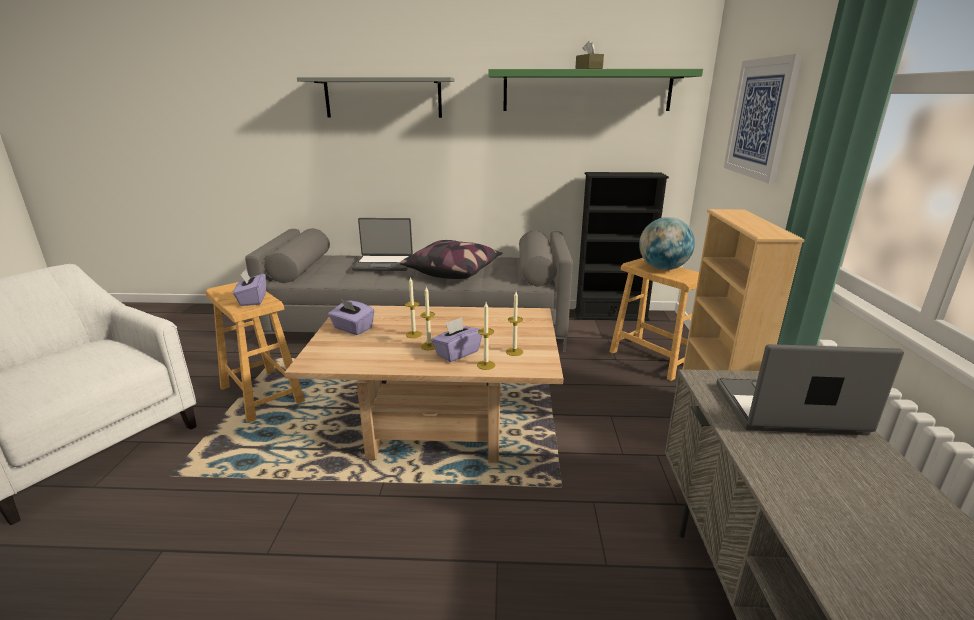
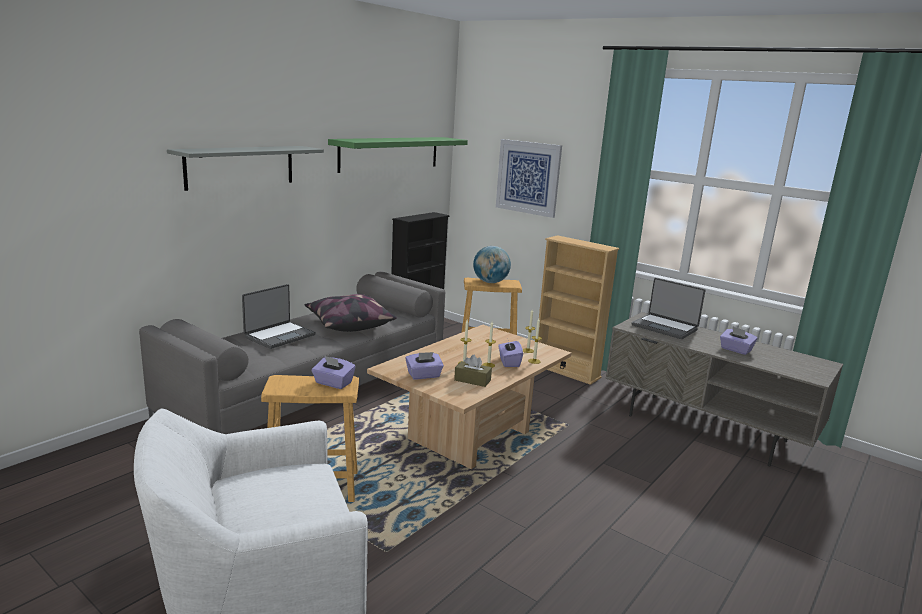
camera: 55 degrees left, 5 degrees down
brown tissue box [575,41,604,69] -> brown tissue box moved to [454,355,492,387]
laptop [717,344,904,435] -> laptop turned 90 degrees counterclockwise [632,278,705,339]
none -> purple tissue box [720,327,758,355]

